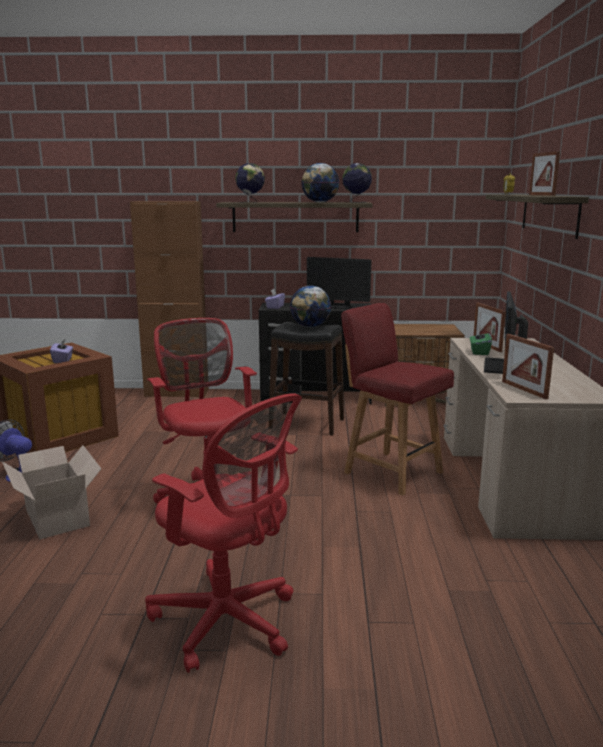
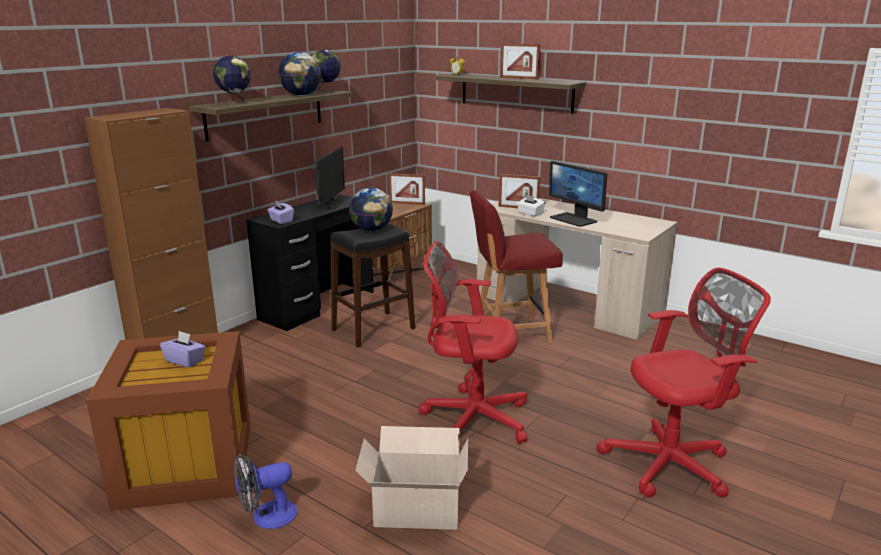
camera: 55 degrees left, 5 degrees up
monitor [307,257,371,309] -> monitor turned 45 degrees counterclockwise [315,147,345,209]
green tissue box [470,329,492,355] -> white tissue box [517,195,545,217]
picture frame [502,334,554,399] -> picture frame moved to [389,173,425,205]

